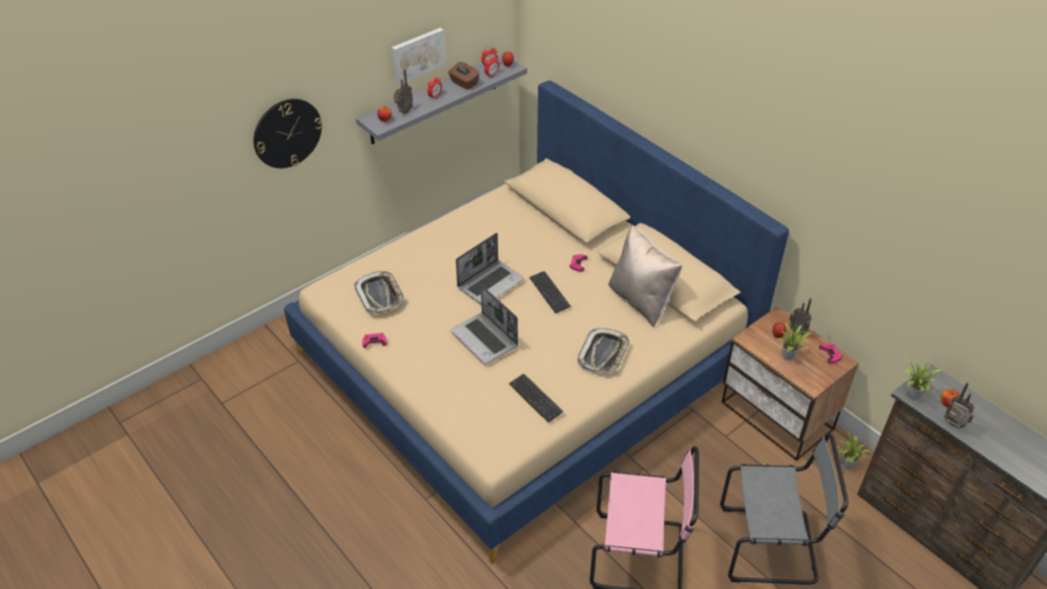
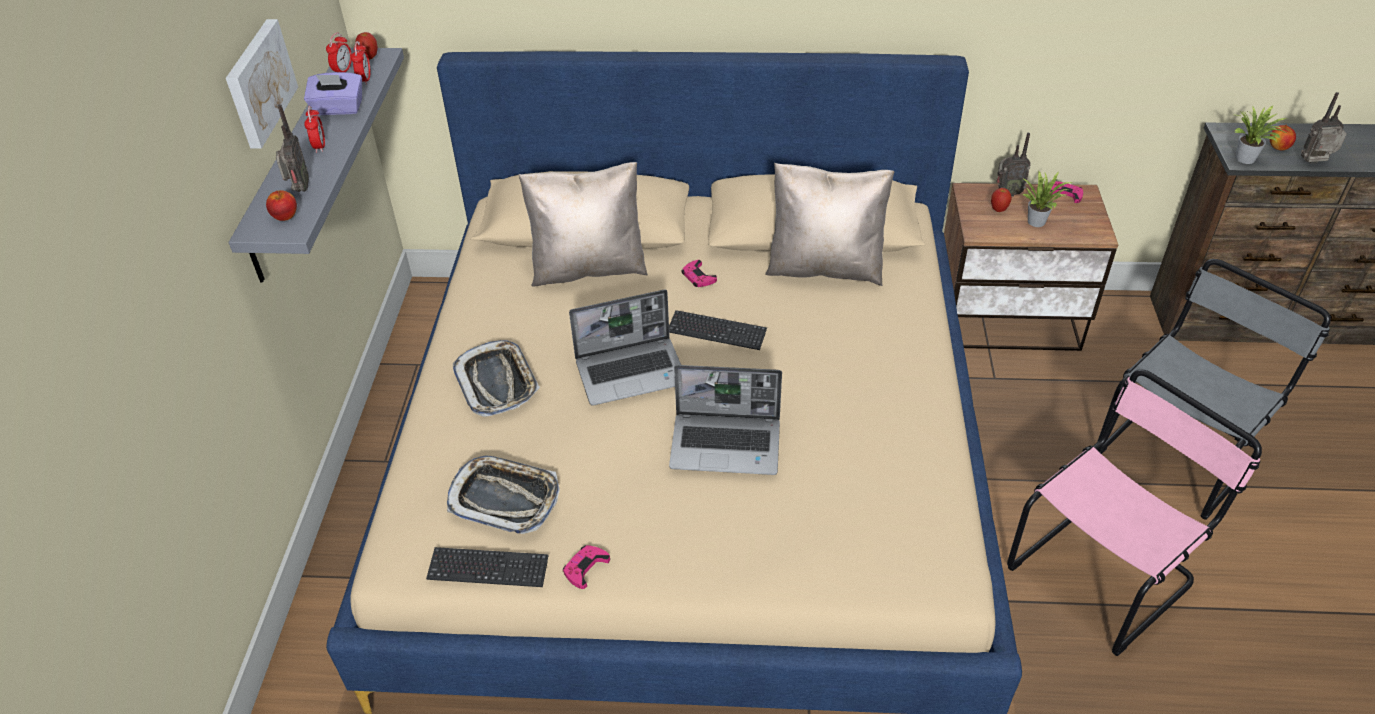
camera: 45 degrees left, 0 degrees up
wall clock [253,99,323,168] -> none
brown tissue box [448,62,480,90] -> purple tissue box [304,72,362,115]
laptop [456,233,524,304] -> laptop turned 75 degrees clockwise [569,290,681,406]
keyboard [509,373,564,423] -> keyboard moved to [426,547,549,587]
tray [578,328,629,373] -> tray moved to [453,340,540,417]
potted plant [838,430,871,469] -> none
none -> beige pillow [519,162,648,286]

